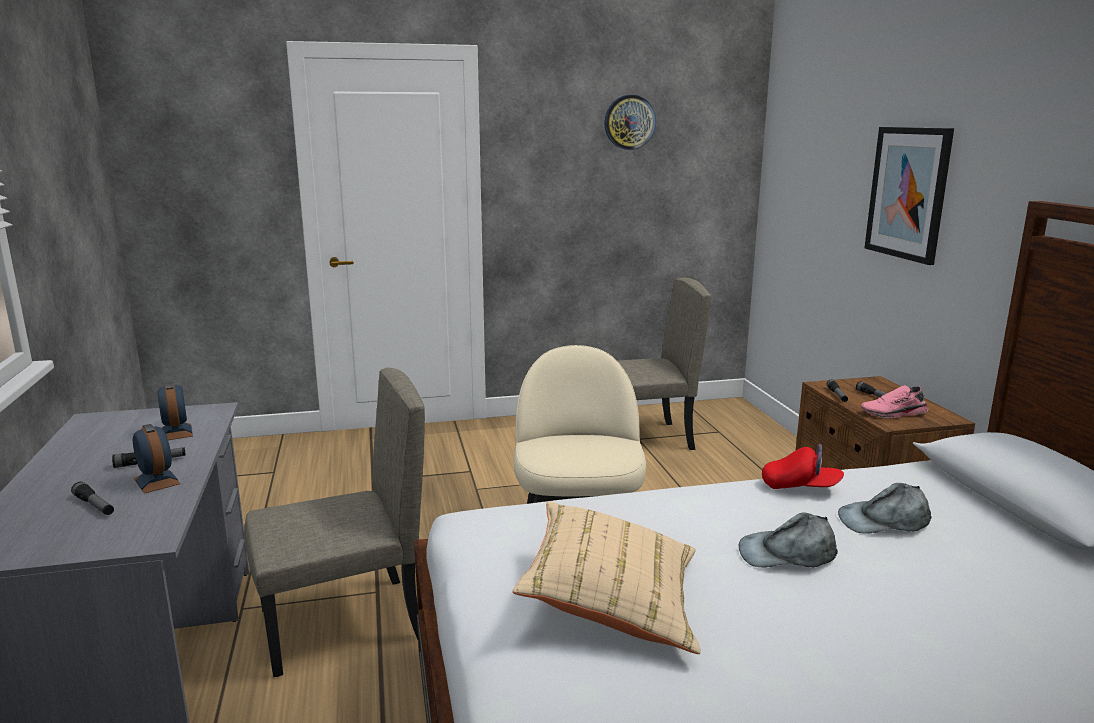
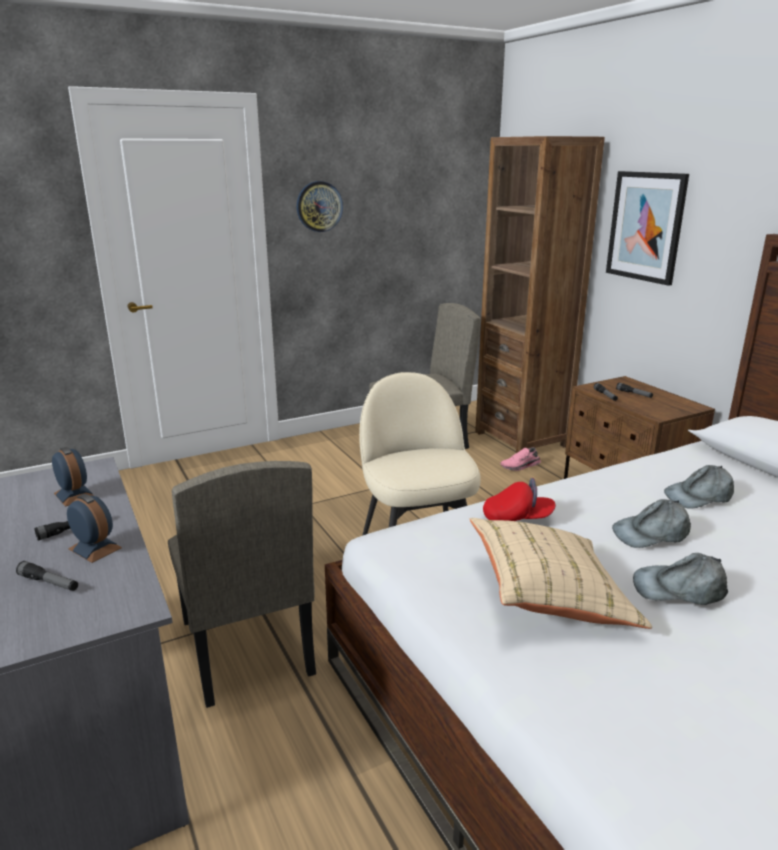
camera: 15 degrees left, 5 degrees up
beige chair [244,368,425,677] -> beige chair turned 105 degrees clockwise [168,461,316,708]
wall clock [604,95,656,150] -> wall clock moved to [297,181,343,232]
red cap [762,444,844,489] -> red cap moved to [483,478,556,521]
pink shoe [861,385,929,418] -> pink shoe moved to [500,447,541,471]
none -> brown bookcase [475,136,605,453]
none -> grey cap [633,553,728,605]

